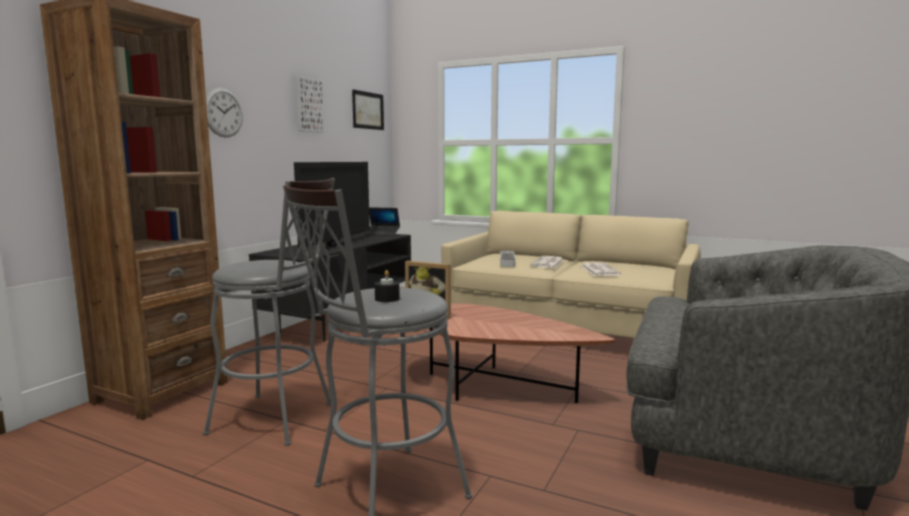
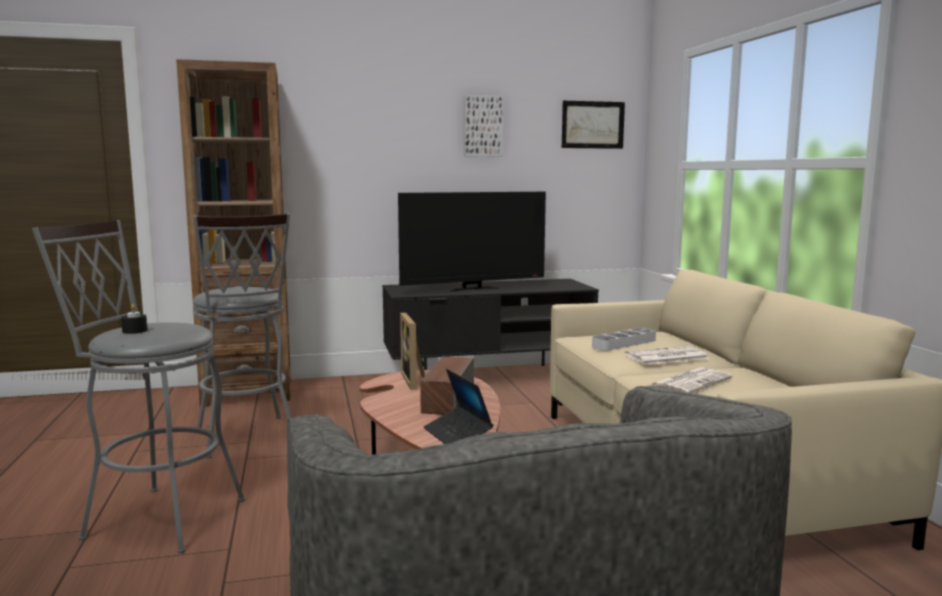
camera: 50 degrees right, 0 degrees up
wall clock [206,88,243,138] -> none
laptop [365,207,400,236] -> laptop moved to [424,369,493,444]
none -> speaker [420,356,474,415]

